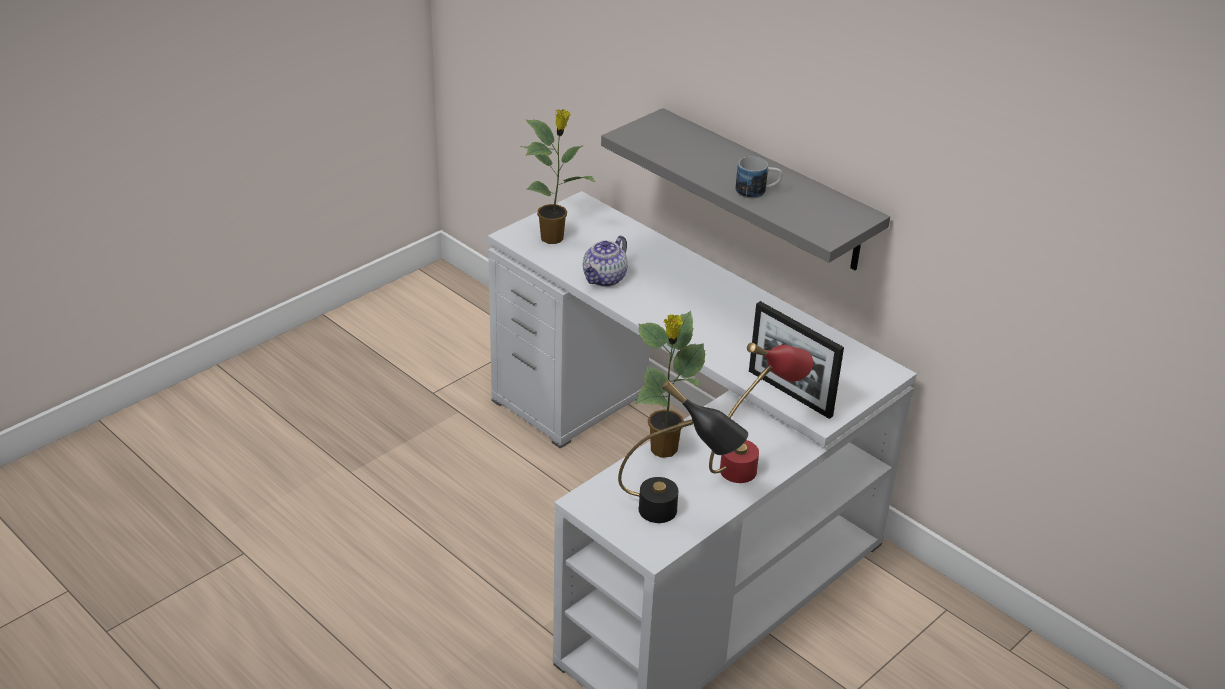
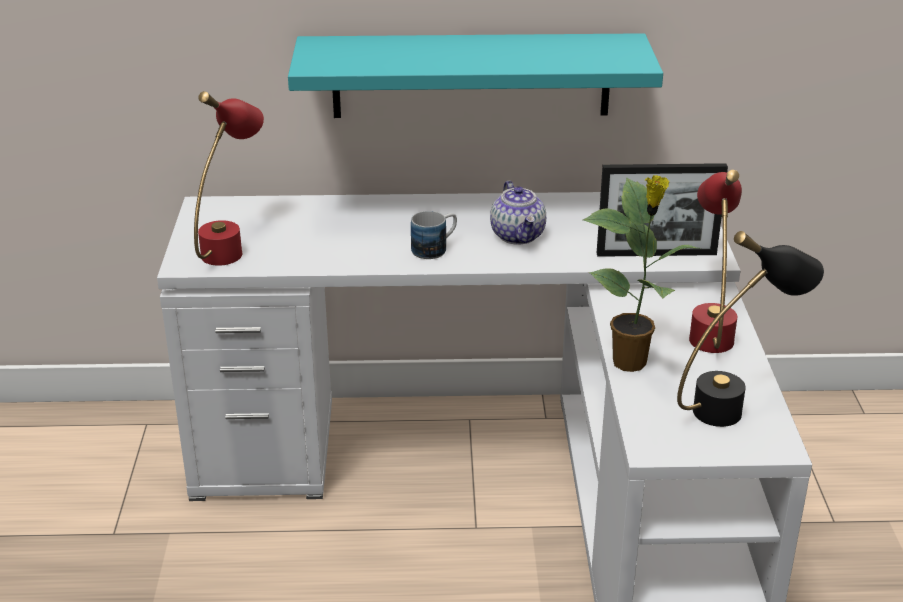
camera: 45 degrees left, 5 degrees down
potted plant [521,109,595,244] -> red table lamp [194,91,264,266]
teapot [583,236,628,287] -> teapot moved to [490,181,546,245]
grey shelf [601,108,890,271] -> turquoise shelf [288,33,663,118]
mug [735,156,782,199] -> mug moved to [411,211,457,259]

